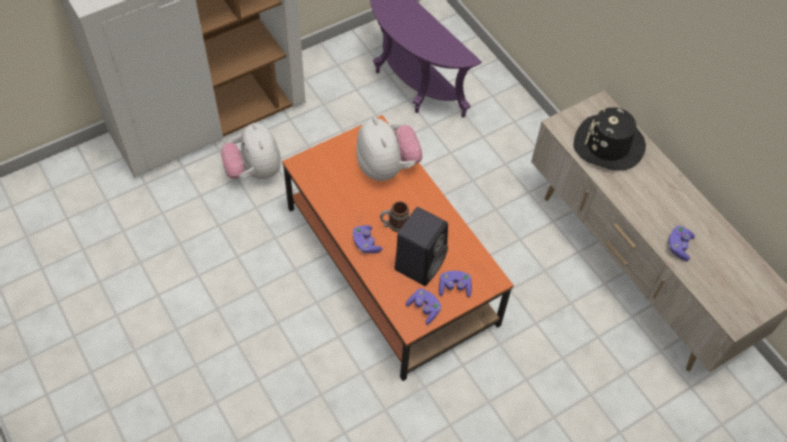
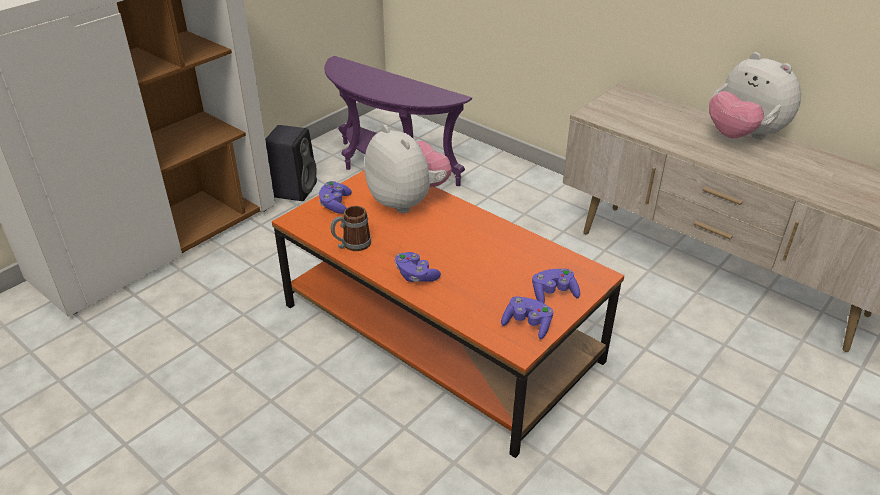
camera: 15 degrees left, 20 degrees down
plush toy [221,123,281,179] -> plush toy moved to [709,52,801,140]
mug [380,201,409,232] -> mug moved to [330,206,371,251]
black speaker [395,207,448,286] -> black speaker moved to [265,125,317,201]
black hat [574,107,646,170] -> none
purple game controller [668,225,695,261] -> purple game controller moved to [319,181,352,214]

